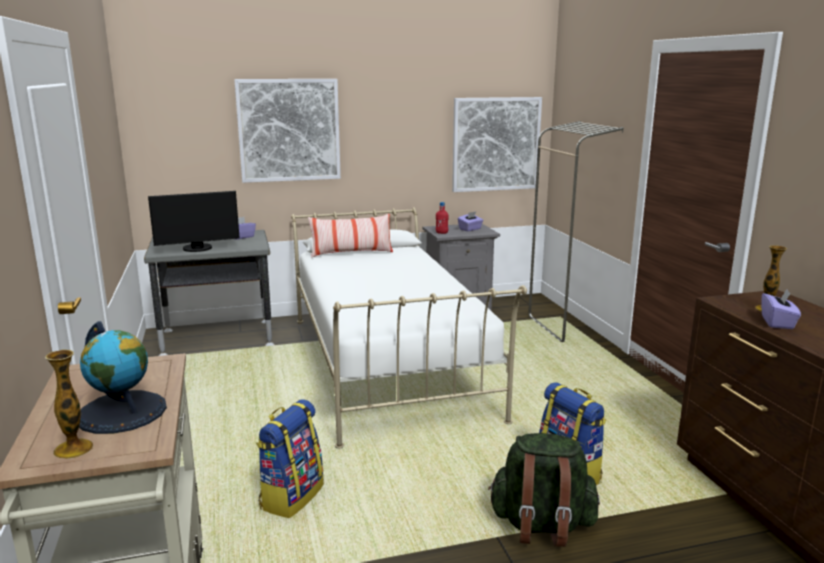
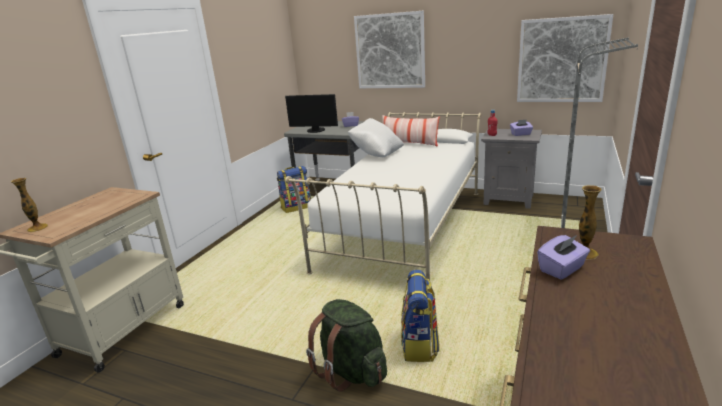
camera: 40 degrees right, 5 degrees up
globe [79,321,167,434] -> none
backpack [256,399,324,518] -> backpack moved to [277,166,311,213]
none -> white pillow [348,118,404,157]

